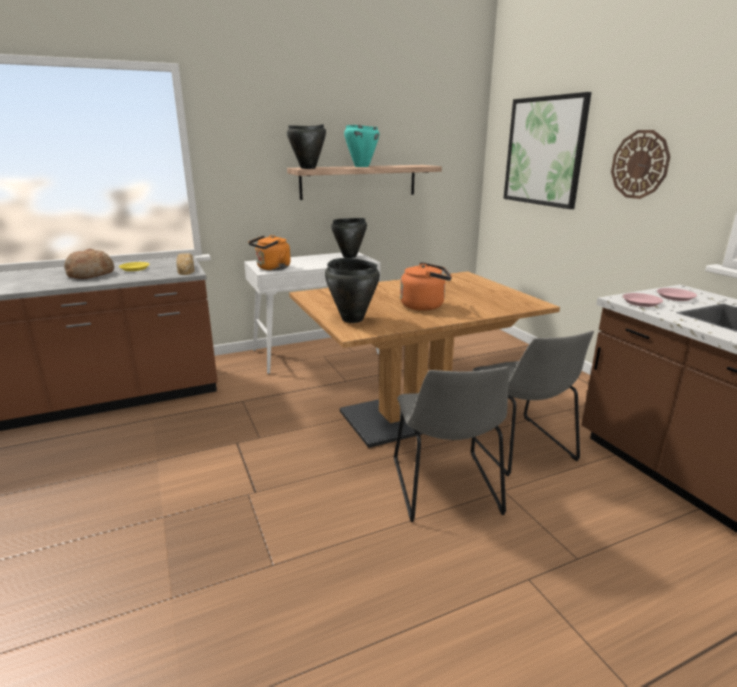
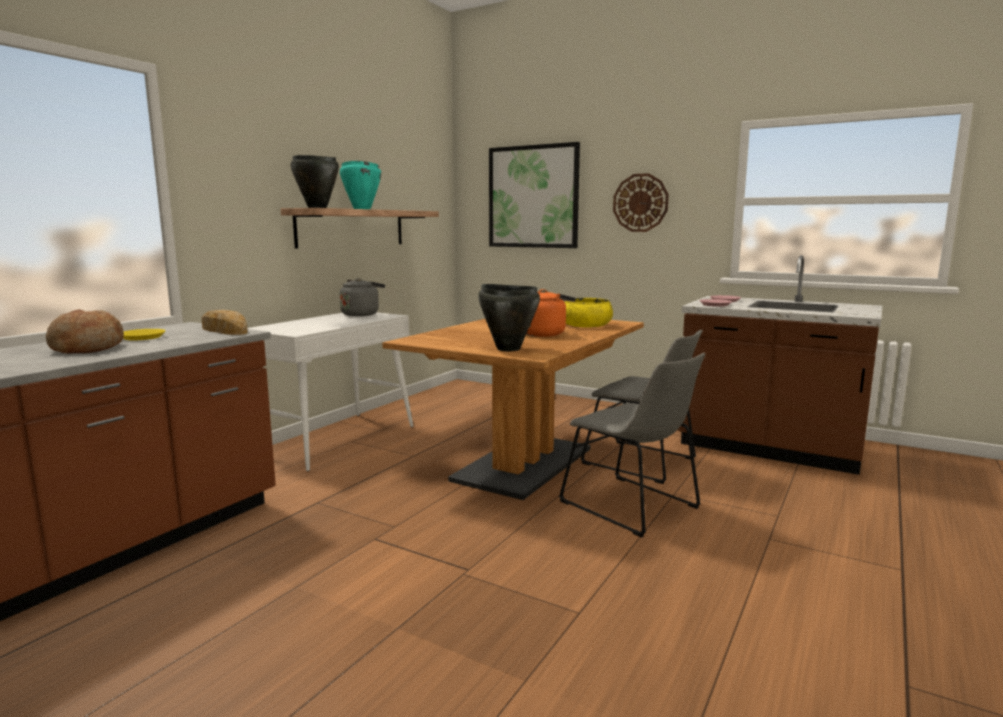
camera: 35 degrees left, 10 degrees down
orange kettle [248,235,291,271] -> none
black cooking pot [331,218,367,258] -> grey kettle [340,278,385,316]
none -> yellow bowl [564,298,613,327]

